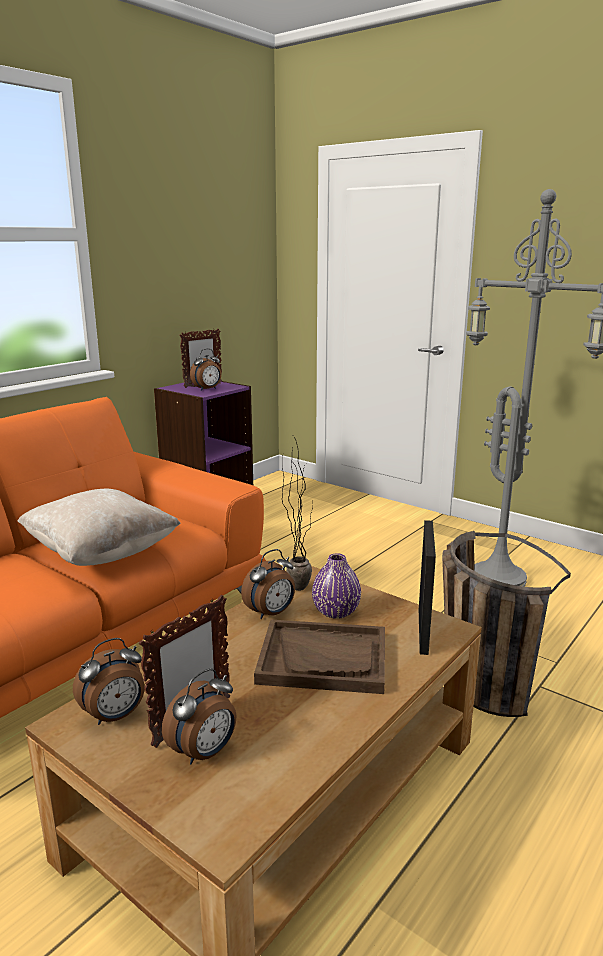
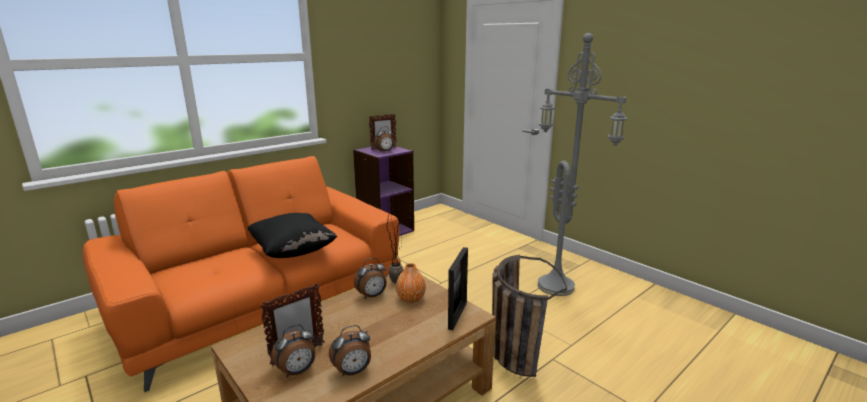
camera: 10 degrees right, 0 degrees up
beige pillow [18,489,181,566] -> black pillow [247,213,337,258]
alarm clock [73,638,145,725] -> alarm clock moved to [329,325,371,376]
brown tray [254,620,385,694] -> none
purple vase [312,553,361,619] -> orange vase [396,263,426,303]

